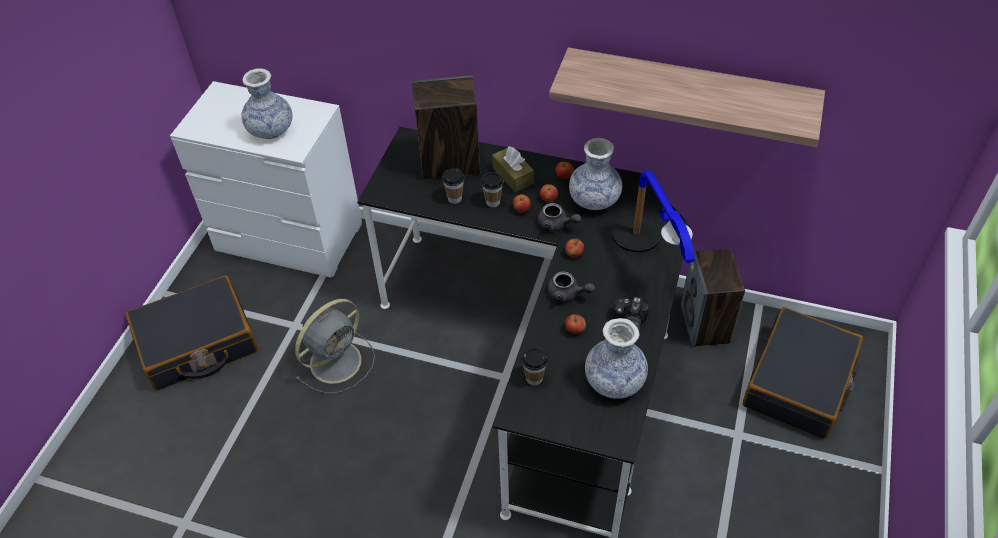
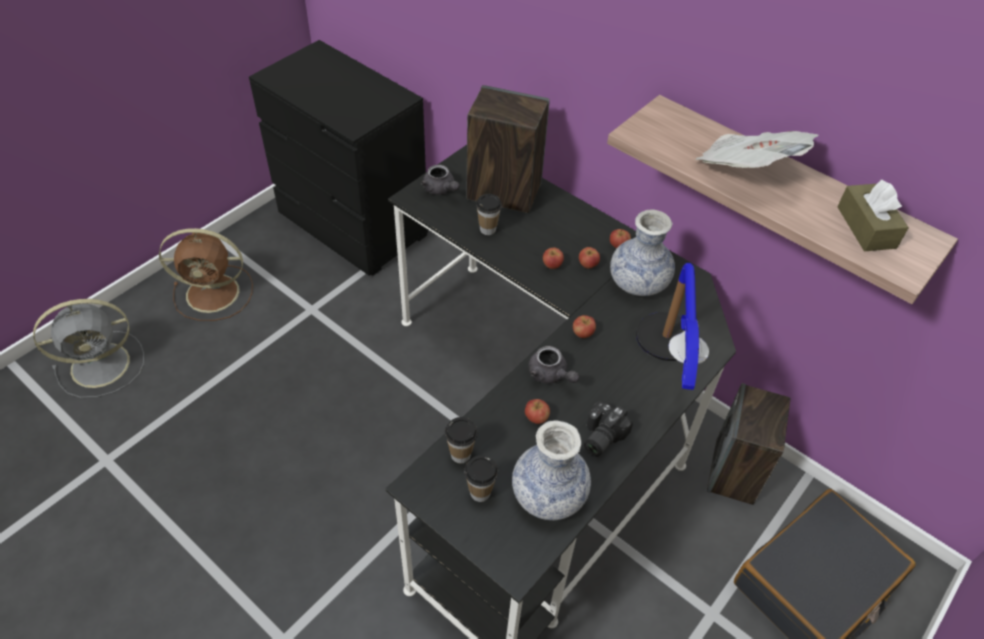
camera: 20 degrees right, 0 degrees up
black suitcase [126,276,258,390] -> brown fan [159,228,253,321]
white dresser [170,81,362,278] -> black dresser [249,40,428,276]
vase [241,69,292,139] -> none
grey fan [295,299,375,394] -> grey fan moved to [33,299,144,398]
cup [481,172,504,207] -> cup moved to [464,455,498,502]
brown tissue box [492,146,534,192] -> brown tissue box moved to [837,179,909,251]
grey teapot [537,203,581,232] -> grey teapot moved to [421,165,460,195]
none -> newspaper [695,131,819,168]

